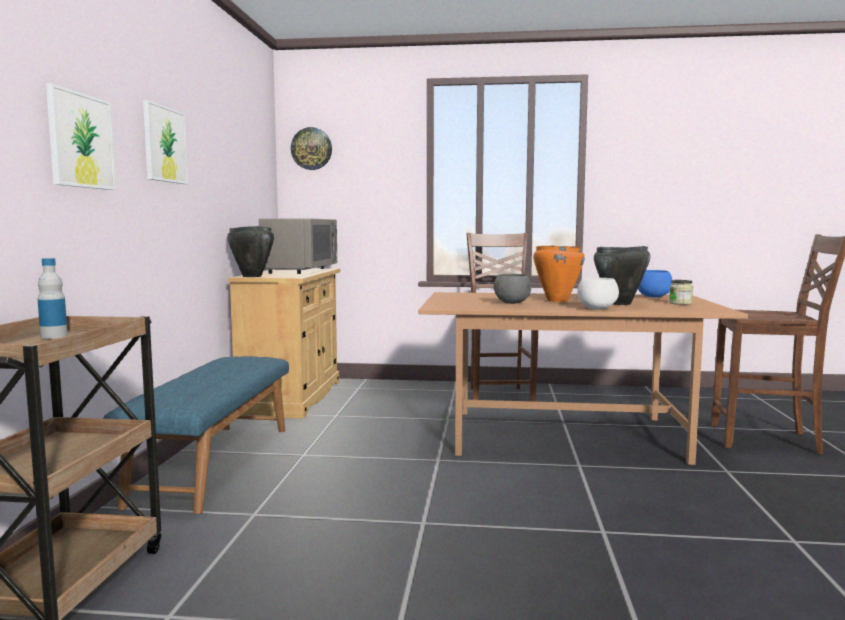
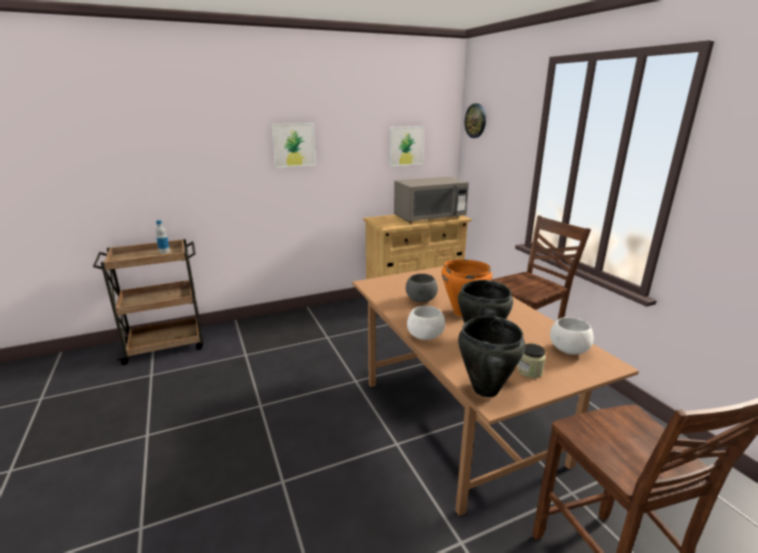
camera: 60 degrees right, 15 degrees up
picture [46,83,116,190] -> picture moved to [389,126,424,167]
blue bench [103,356,289,514] -> none
black cooking pot [227,226,274,277] -> black cooking pot moved to [458,316,525,397]
blue bowl [638,270,672,297] -> white bowl [550,317,594,355]

